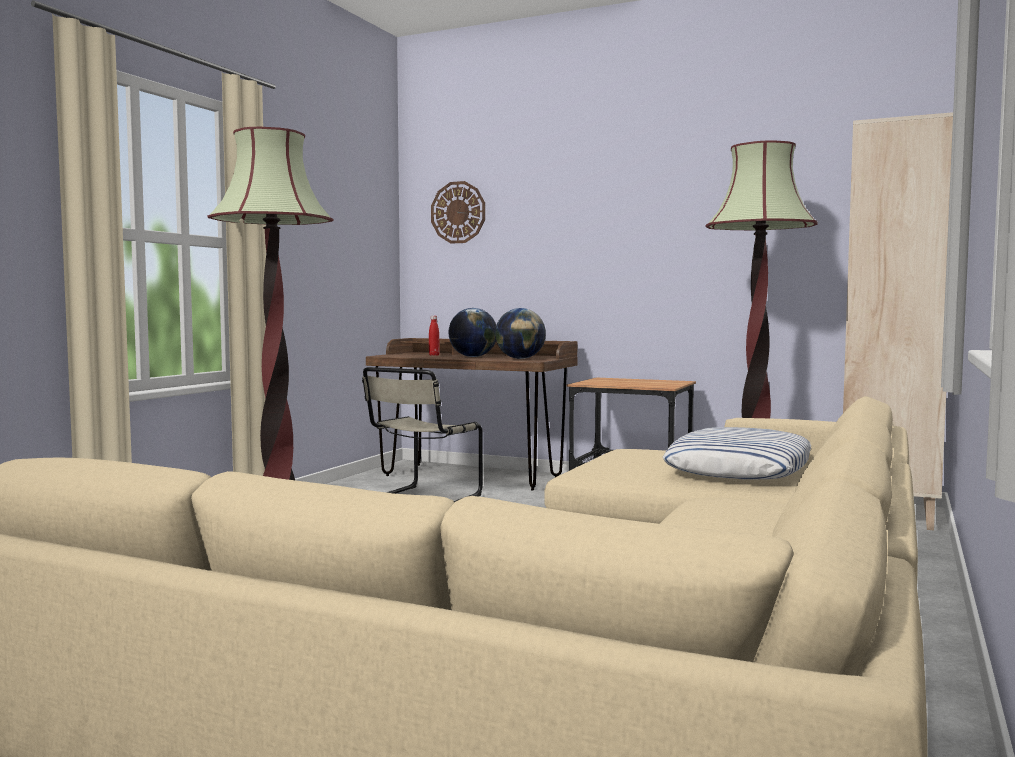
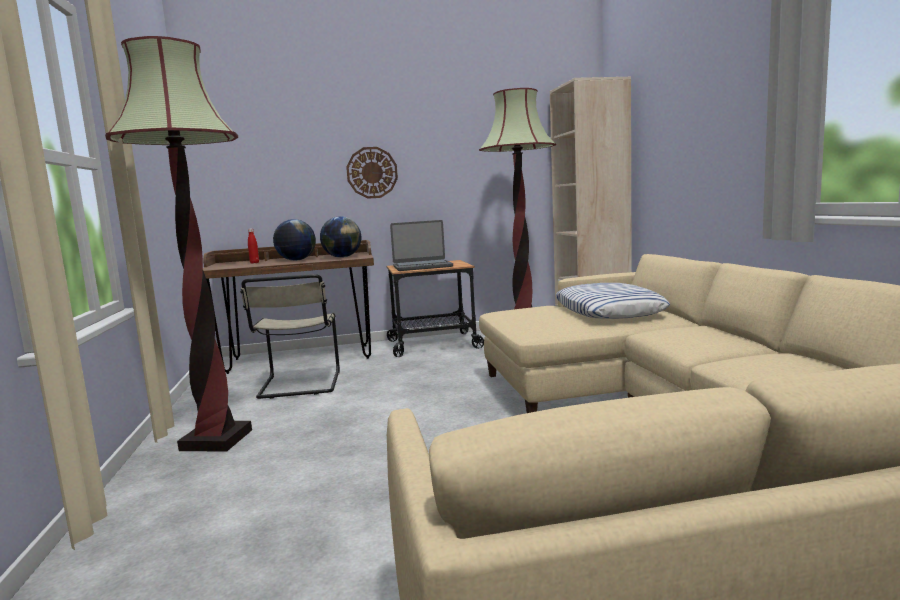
camera: 35 degrees left, 5 degrees up
wall clock [431,181,485,243] -> wall clock moved to [346,147,398,199]
none -> laptop [390,220,453,271]

